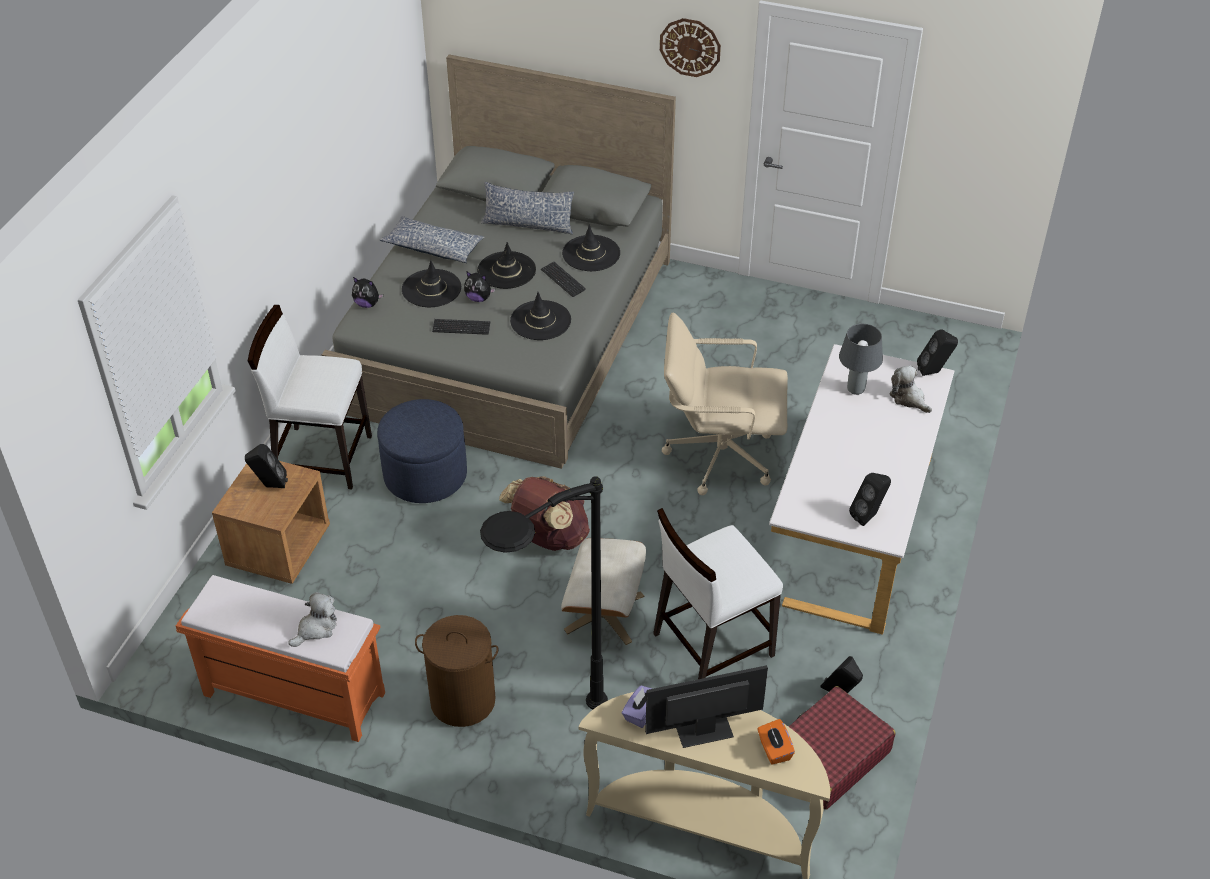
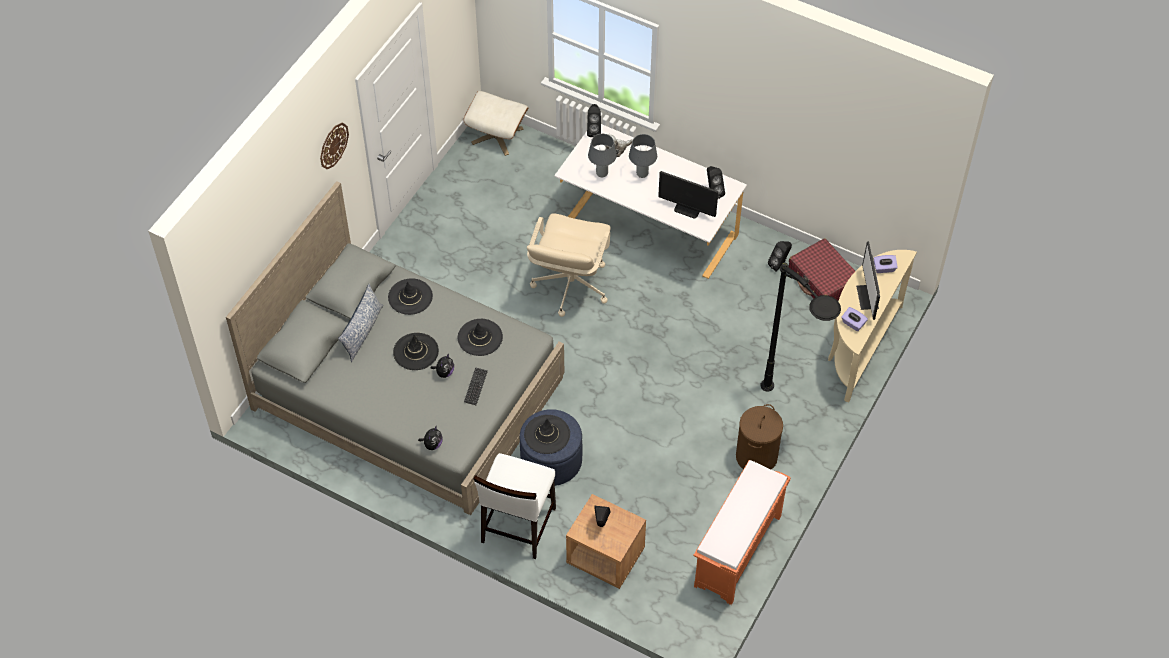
camera: 80 degrees left, 10 degrees up
plush toy [288,592,337,647] -> none
pillow [380,216,484,263] -> none
black hat [402,260,461,307] -> black hat moved to [524,415,570,454]
brown backpack [499,476,590,551] -> none
keyboard [541,262,586,297] -> none
beige ottoman [561,538,646,645] -> beige ottoman moved to [463,91,529,156]
white chair [653,508,783,679] -> none
orange tissue box [757,719,795,765] -> purple tissue box [873,255,898,273]
none -> grey table lamp [629,134,657,178]
none -> monitor [658,171,718,218]

